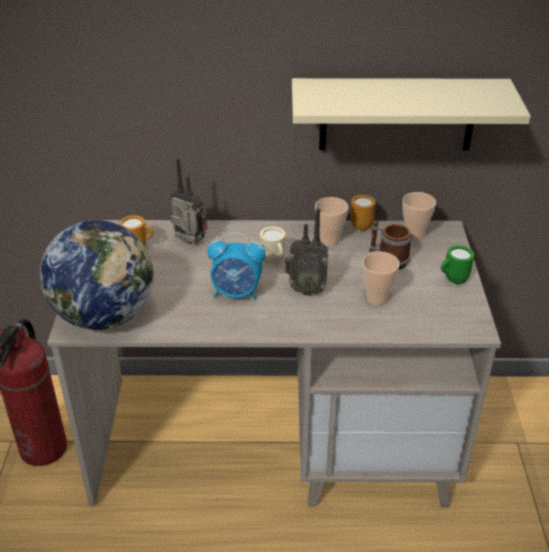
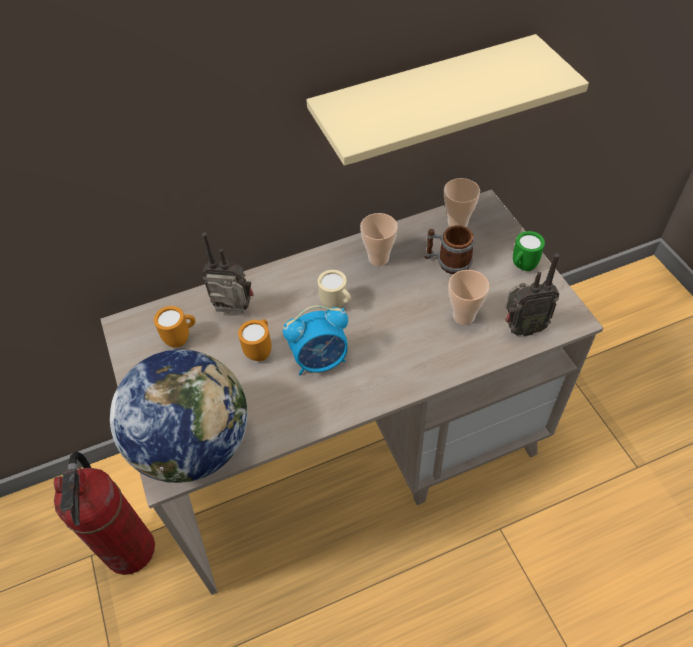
camera: 20 degrees left, 15 degrees up
radio [285,208,328,296] -> radio moved to [505,253,559,336]
orange mug [350,195,376,230] -> orange mug moved to [238,319,272,361]

